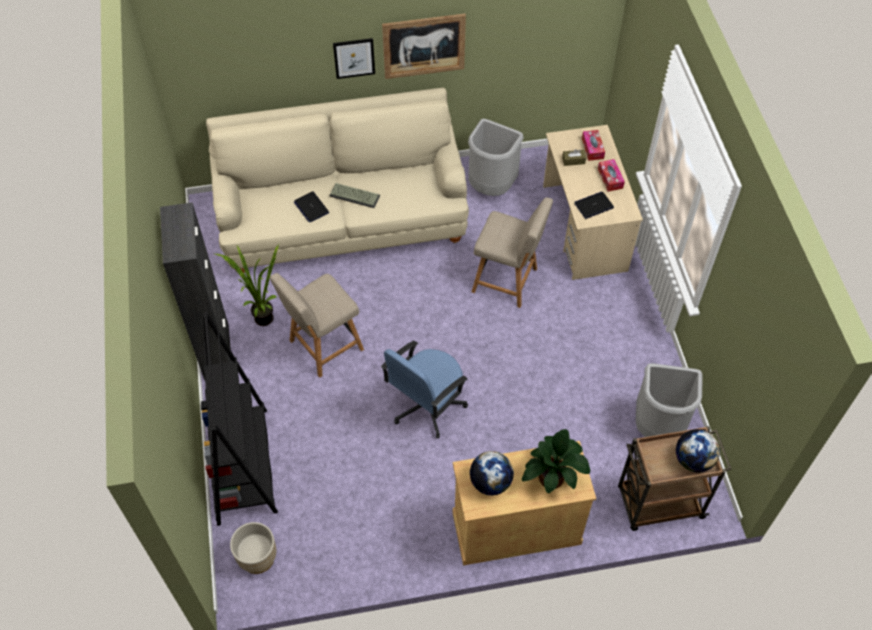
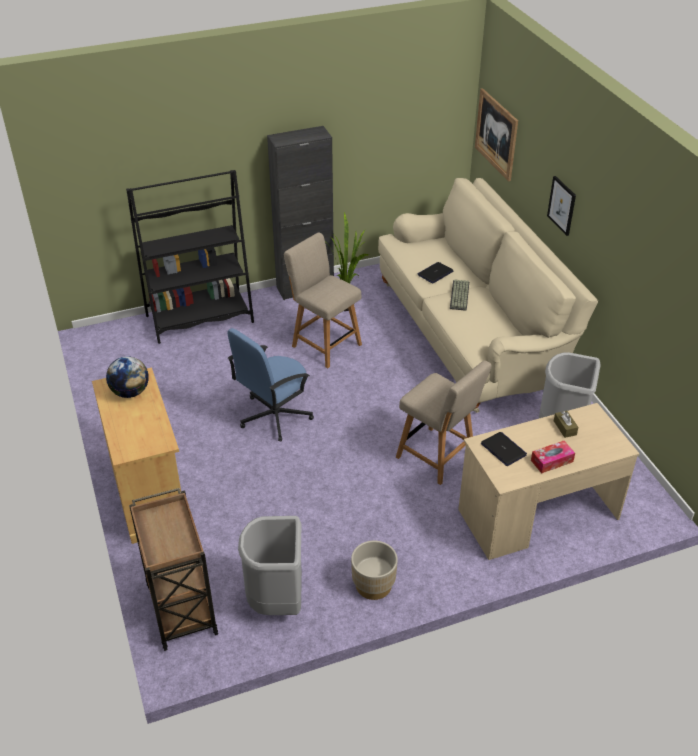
camera: 80 degrees right, 15 degrees down
beige planter [230,522,276,574] -> beige planter moved to [351,541,398,600]
blue office chair [381,341,468,438] -> blue office chair turned 75 degrees counterclockwise [228,328,314,441]
picture [382,14,466,79] -> picture moved to [475,88,518,181]
beige chair [472,197,553,308] -> beige chair turned 60 degrees counterclockwise [396,361,492,485]
potted plant [522,429,590,493] -> none
tissue box [582,130,605,161] -> none
globe [676,429,720,473] -> none

